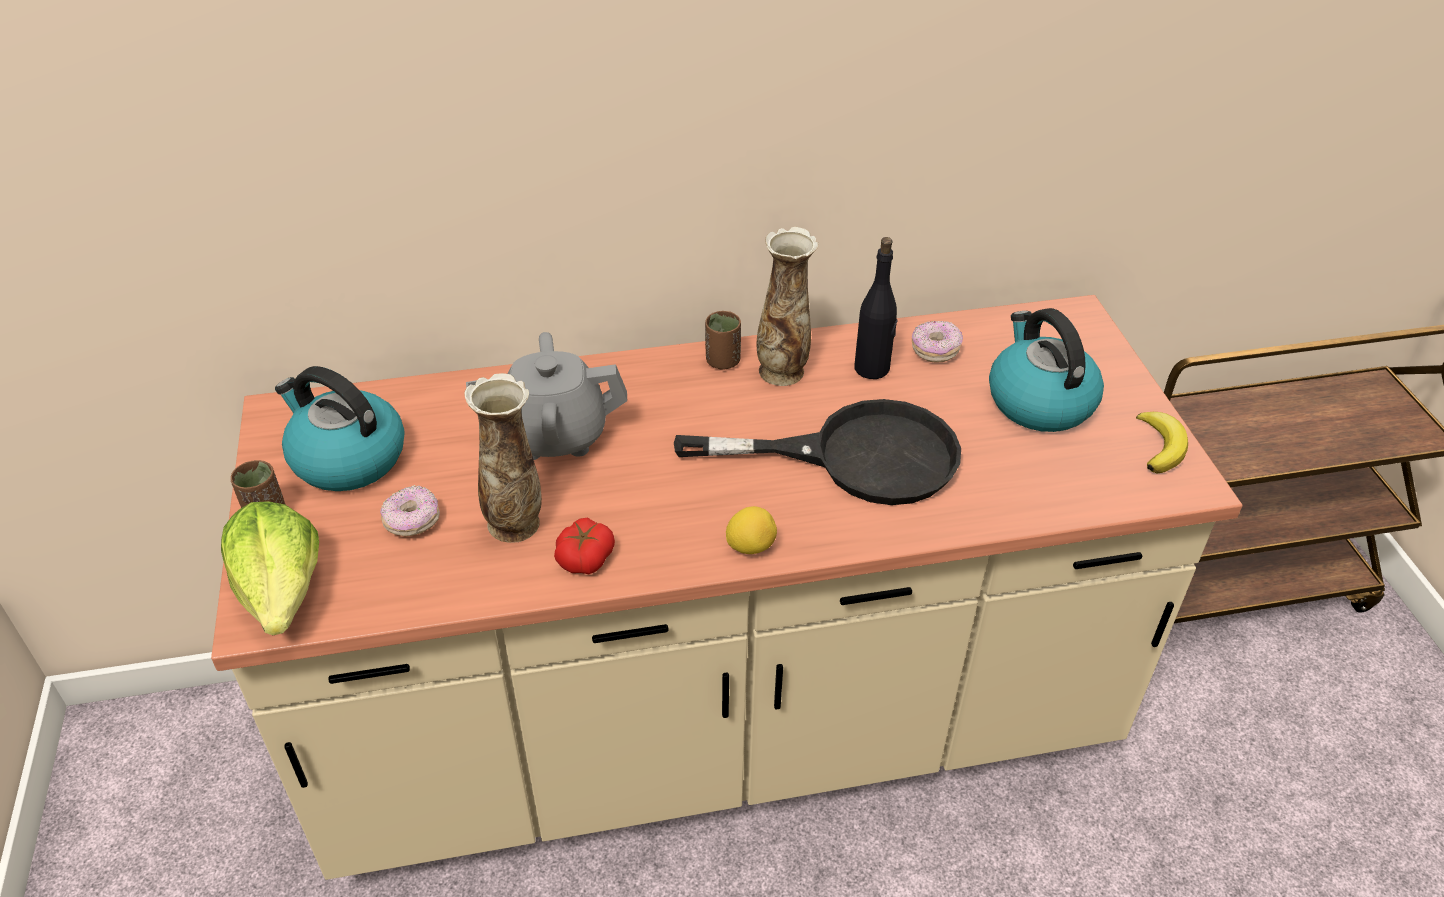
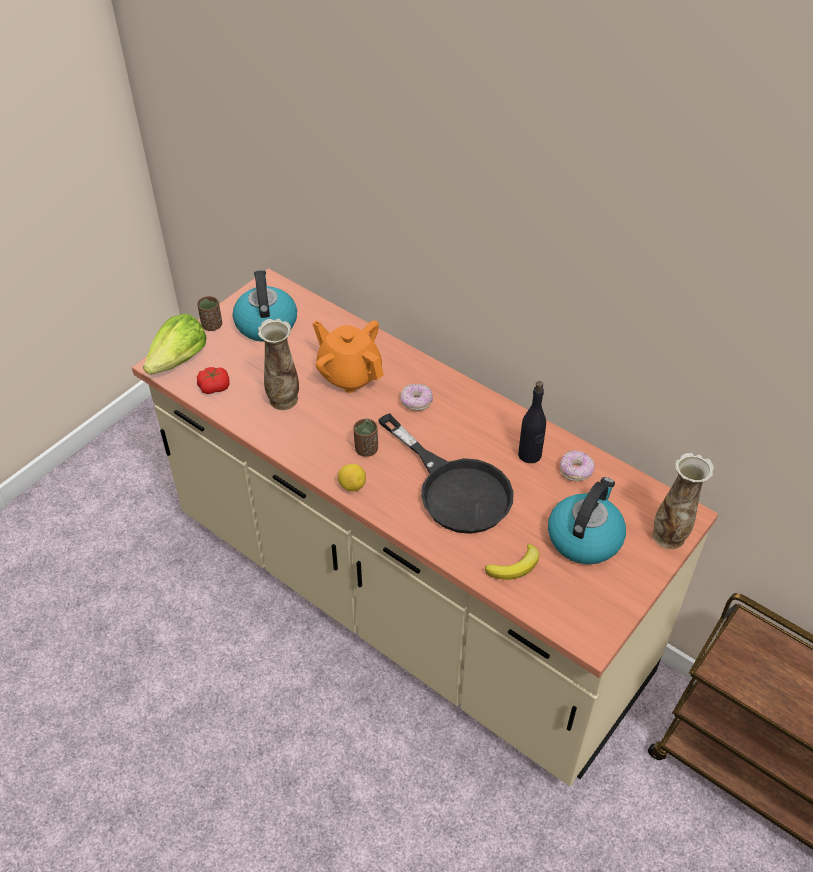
camera: 50 degrees right, 5 degrees up
donut [380,485,440,536] -> donut moved to [400,384,433,411]
grey teapot [466,332,627,460] -> orange teapot [312,320,384,393]
tomato [554,517,615,574] -> tomato moved to [197,367,230,394]
brown cup [705,311,741,370] -> brown cup moved to [353,419,378,457]
vase [757,227,819,386] -> vase moved to [652,453,714,549]
banana [1136,412,1188,473] -> banana moved to [485,544,539,580]

